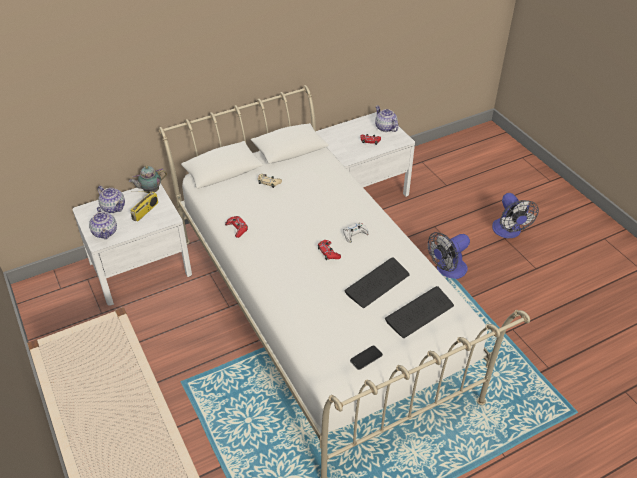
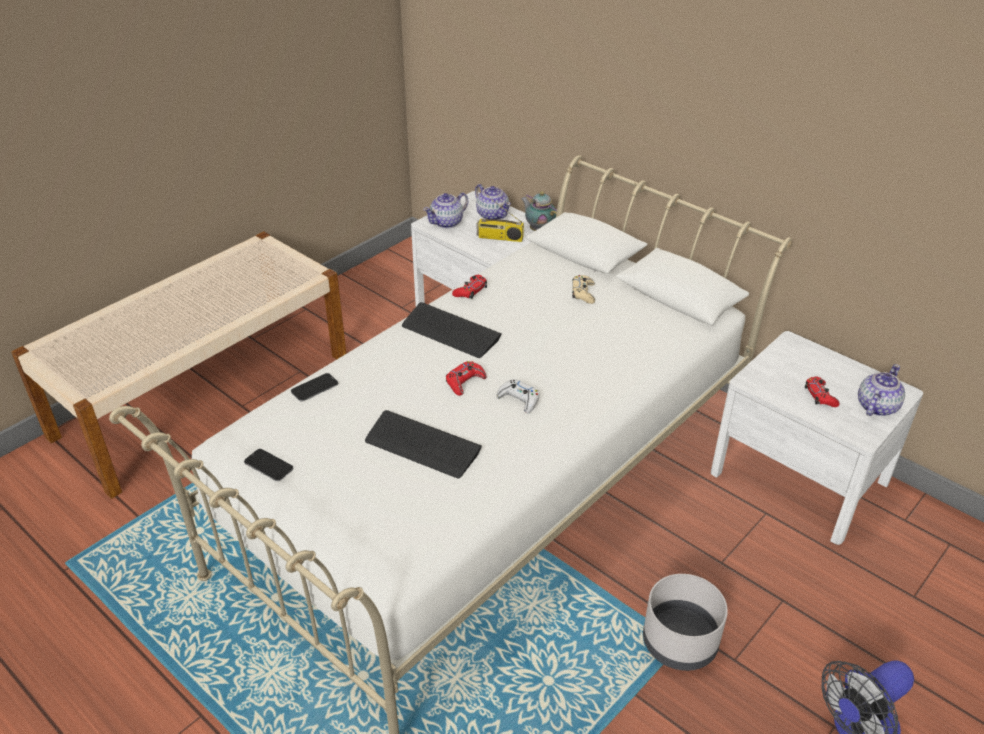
camera: 70 degrees right, 5 degrees down
teapot [98,186,125,213] -> teapot turned 60 degrees counterclockwise [475,184,511,219]
keyboard [385,286,454,338] -> keyboard moved to [402,302,501,358]
fan [428,232,470,279] -> grey planter [643,574,728,671]
none -> phone [291,373,338,402]

